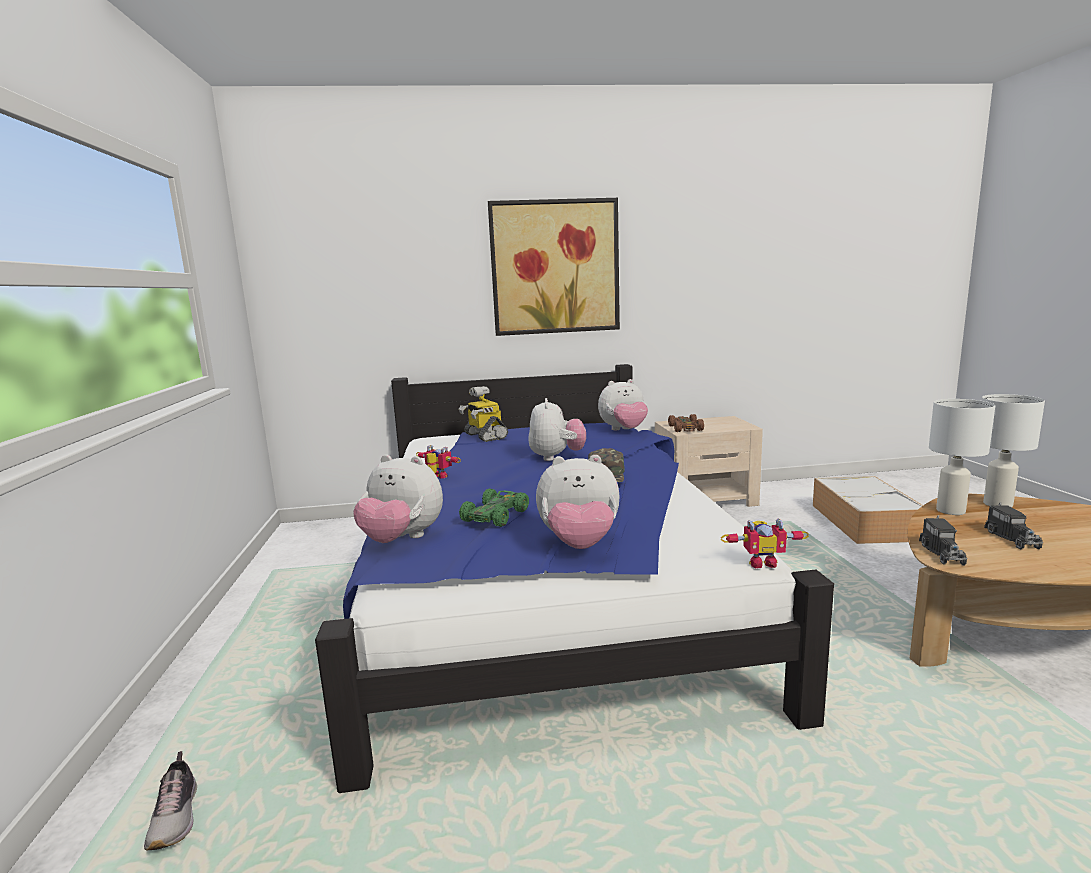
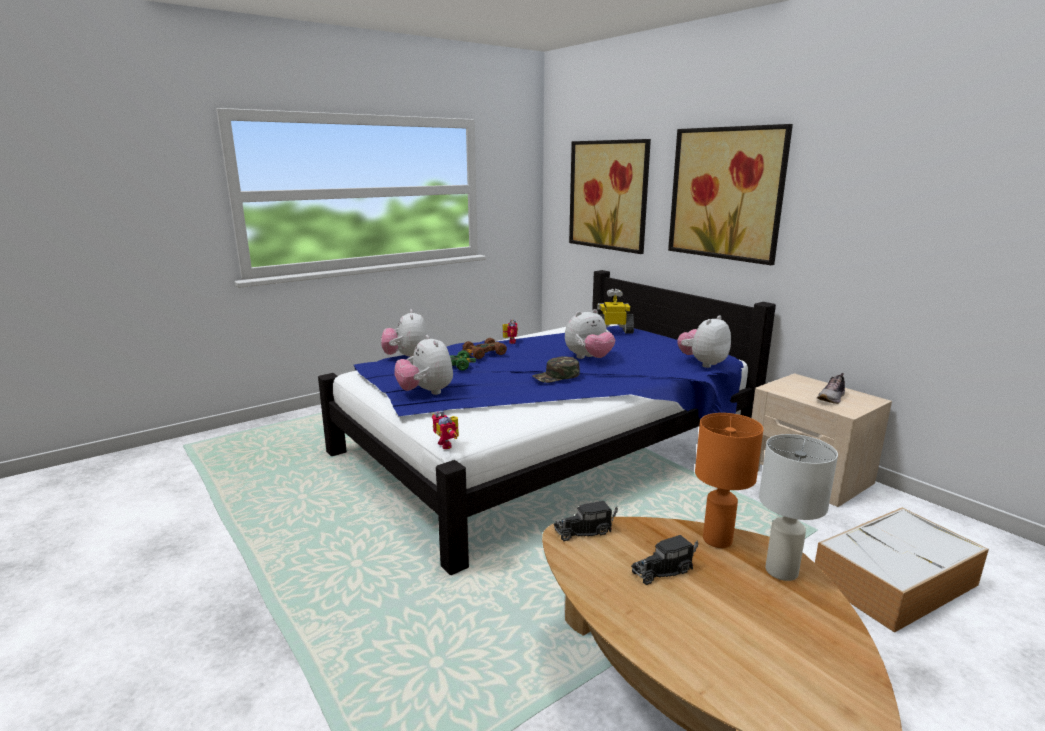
camera: 60 degrees right, 5 degrees up
shoe [144,751,197,850] -> shoe moved to [817,373,845,404]
toy robot [459,386,508,442] -> toy robot turned 60 degrees clockwise [597,289,634,333]
plush toy [598,379,648,430] -> plush toy turned 90 degrees clockwise [677,315,731,368]
brown toy car [668,414,704,432] -> brown toy car moved to [462,338,507,359]
white table lamp [929,399,995,515] -> orange table lamp [695,413,763,548]
none -> picture [569,139,651,254]

